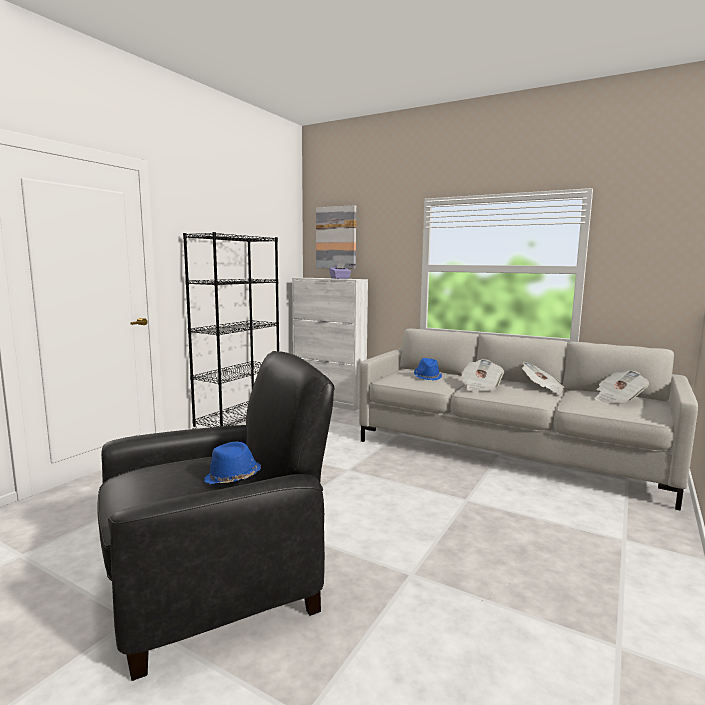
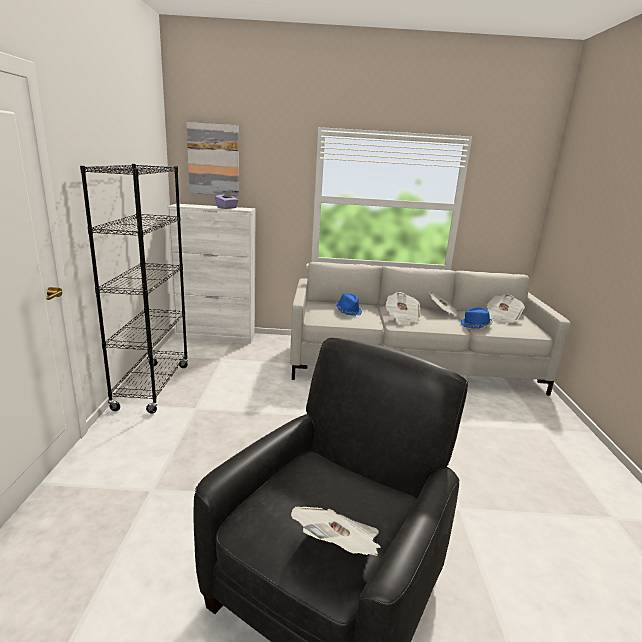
camera: 30 degrees left, 10 degrees up
blue hat [204,442,261,485] -> blue hat moved to [461,307,493,329]
none -> newspaper [291,507,381,556]

